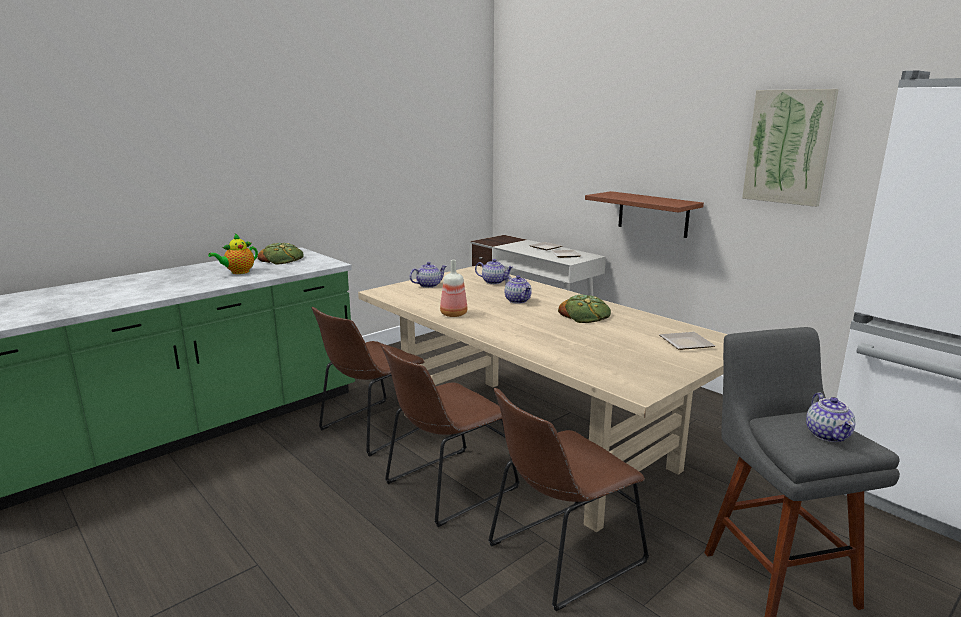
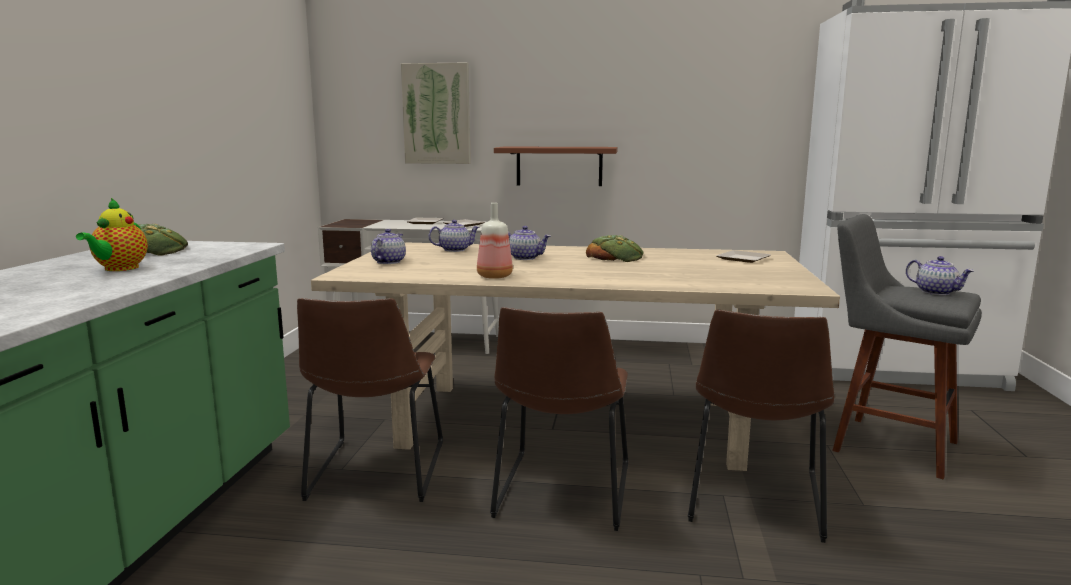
camera: 40 degrees left, 5 degrees down
picture [742,89,839,207] -> picture moved to [401,62,471,164]

